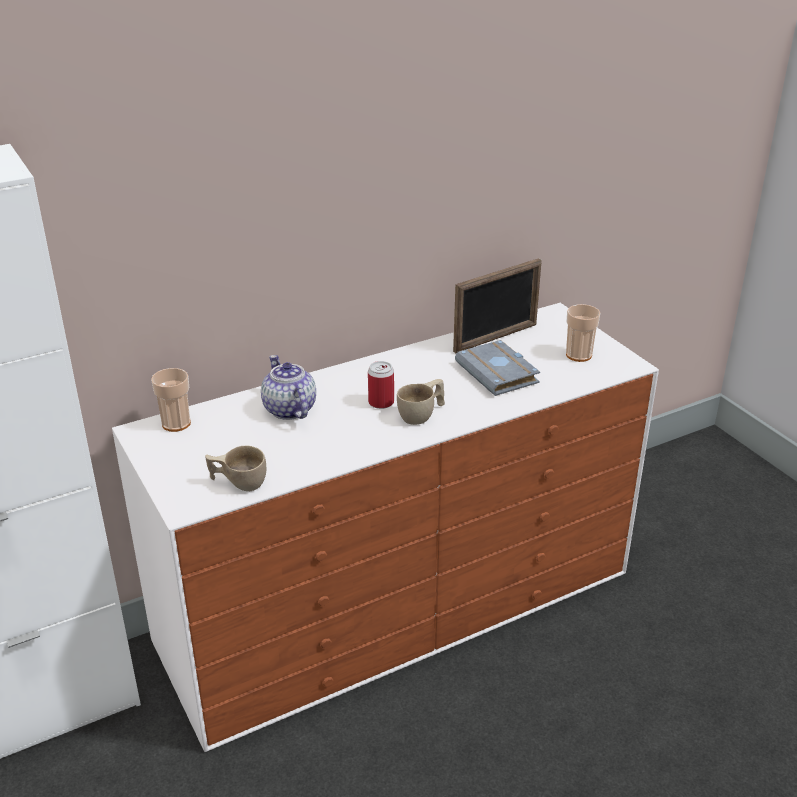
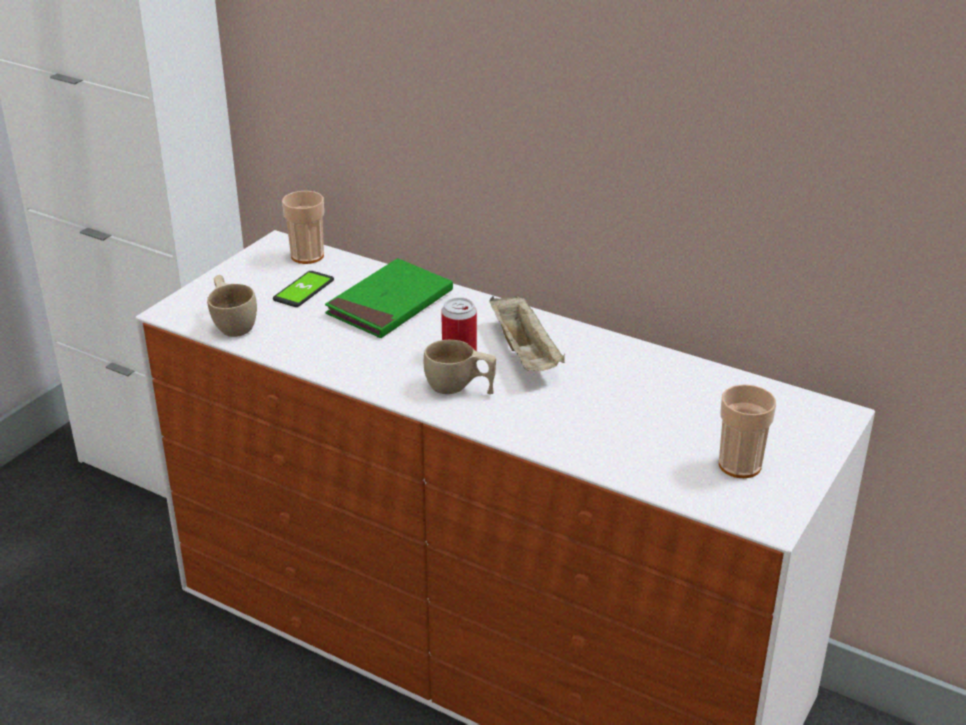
camera: 60 degrees right, 0 degrees up
teapot [261,355,316,420] -> green book [325,258,453,338]
picture frame [453,258,542,353] -> none
grey book [455,340,540,396] -> none
none -> phone [273,271,334,307]
none -> beige tray [489,295,565,371]

